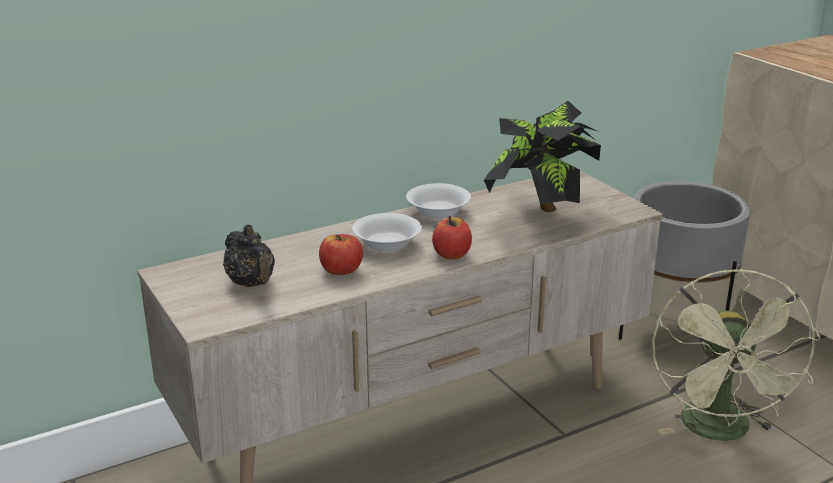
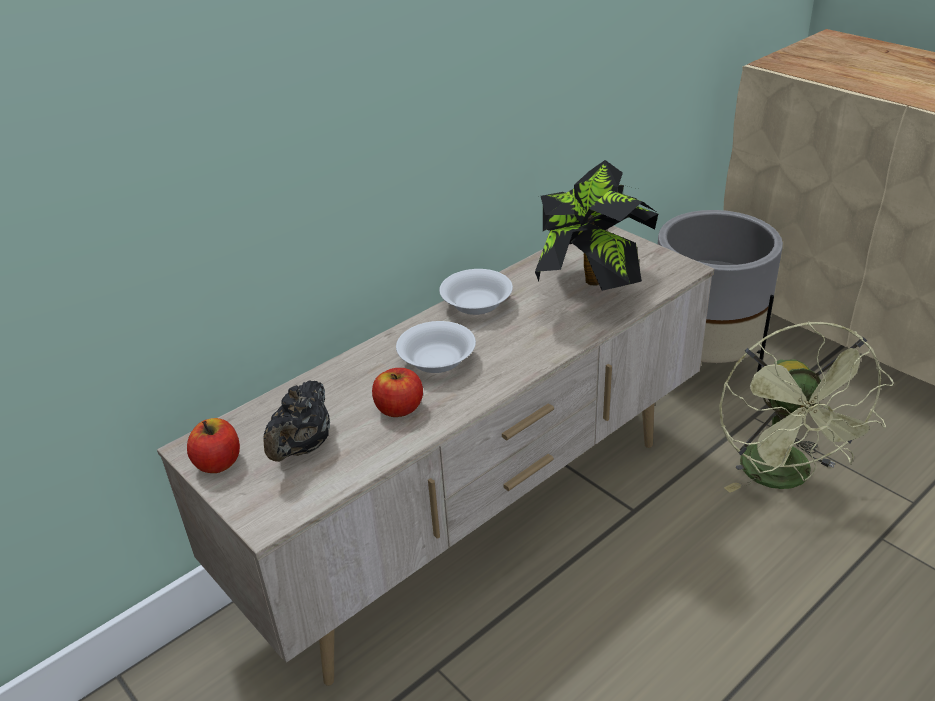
camera: 10 degrees left, 10 degrees up
black teapot [223,224,275,287] -> black teapot turned 60 degrees clockwise [263,380,330,462]
apple [432,216,472,260] -> apple moved to [187,418,240,473]

